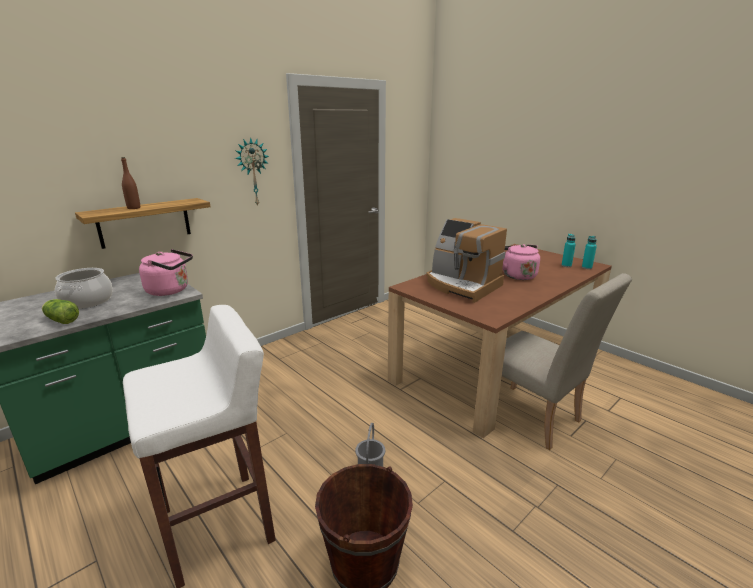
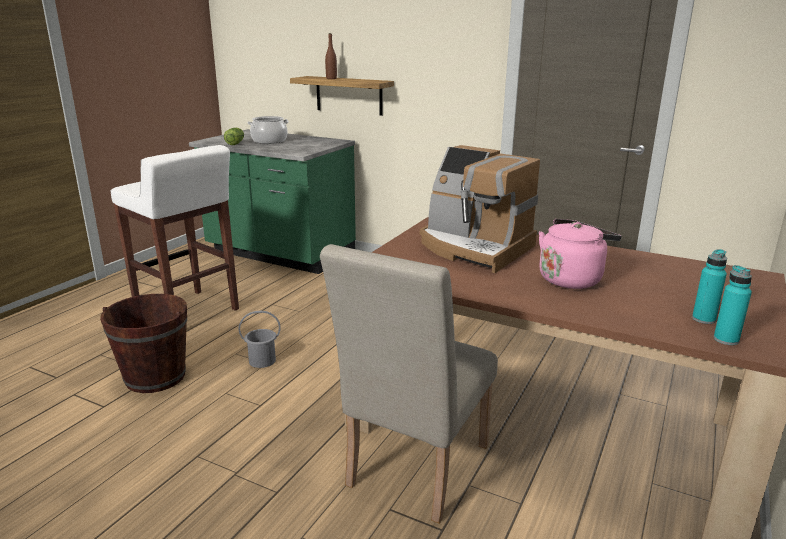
camera: 70 degrees right, 0 degrees up
pink kettle [139,249,193,296] -> none
wall clock [235,137,269,206] -> none
coffee machine [426,218,507,303] -> coffee machine turned 75 degrees counterclockwise [420,145,540,273]

